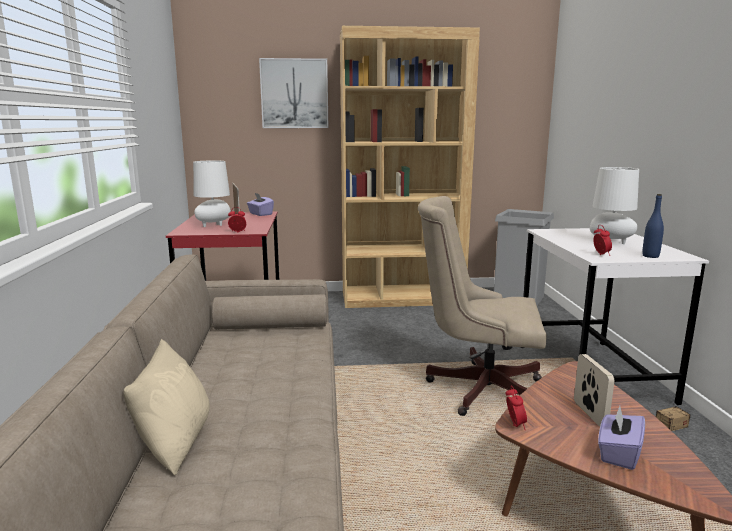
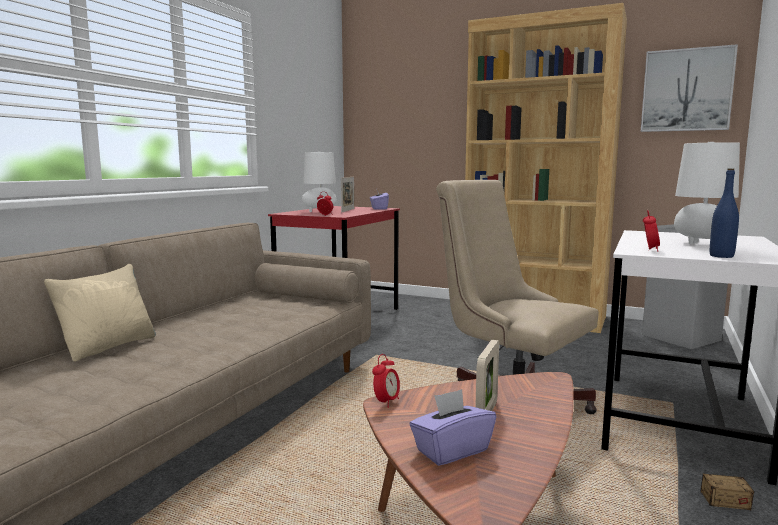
camera: 30 degrees right, 5 degrees down
picture [259,58,328,128] -> picture moved to [641,44,738,132]

